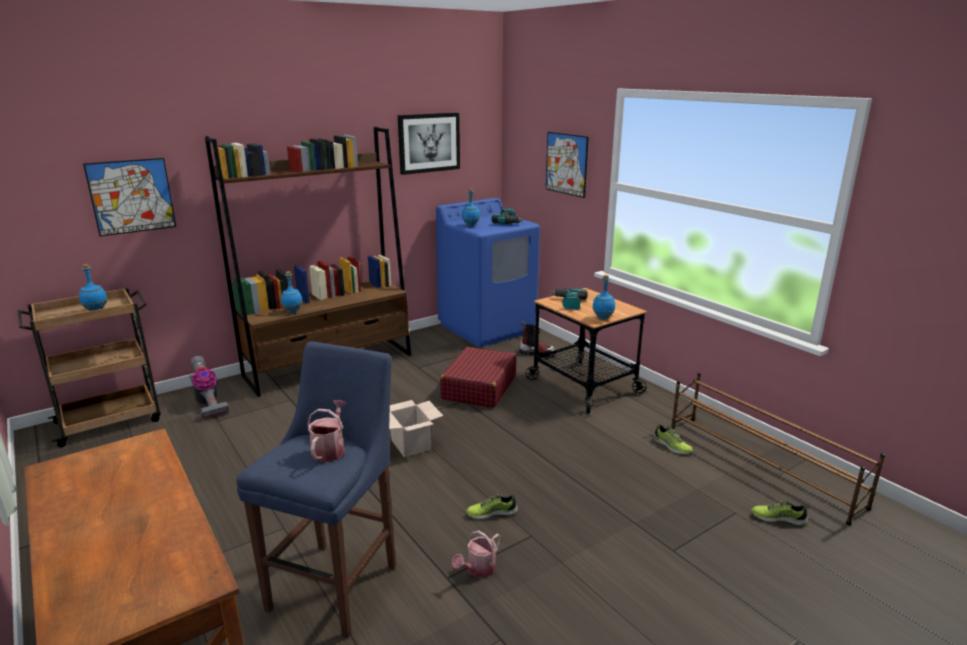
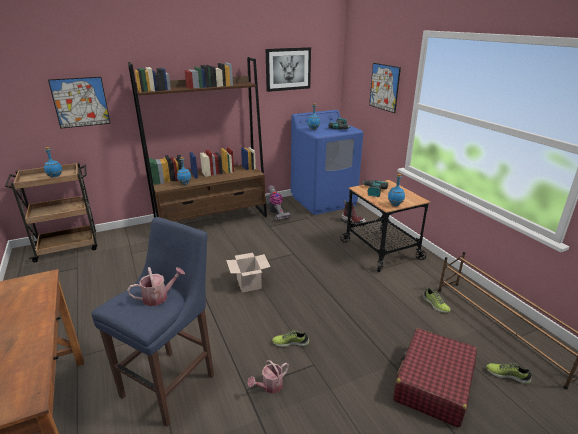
camera: 10 degrees right, 5 degrees up
vacuum cleaner [190,356,229,419] -> vacuum cleaner moved to [265,185,290,221]
watering can [307,400,347,462] -> watering can turned 45 degrees clockwise [127,267,185,306]
red suitcase [440,347,516,408] -> red suitcase moved to [393,328,477,428]

